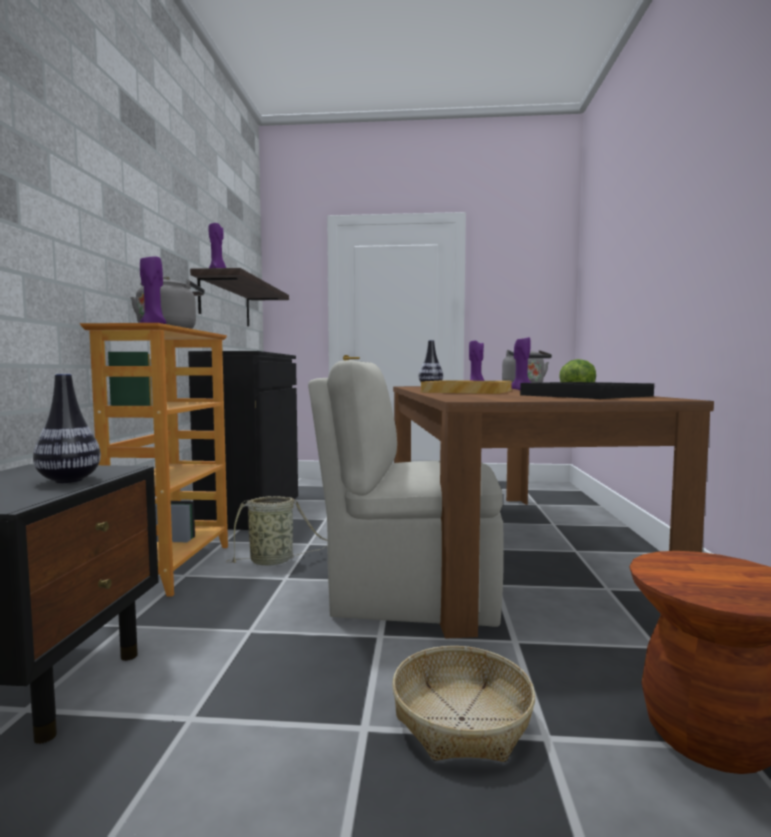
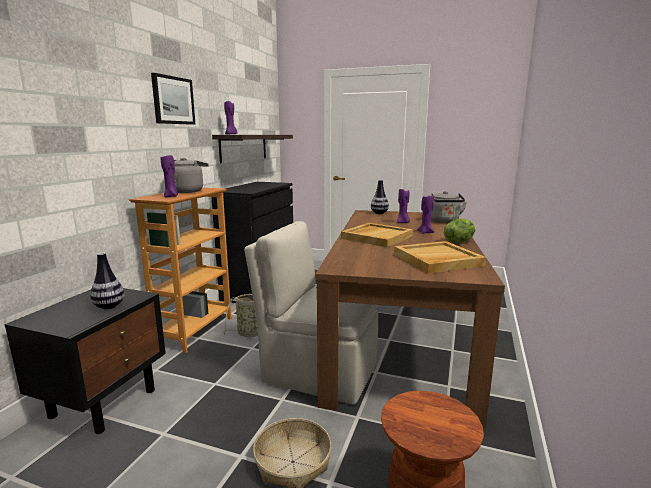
camera: 15 degrees right, 10 degrees up
black tray [520,382,654,399] -> beige tray [394,241,486,274]
none -> picture [151,73,196,125]

